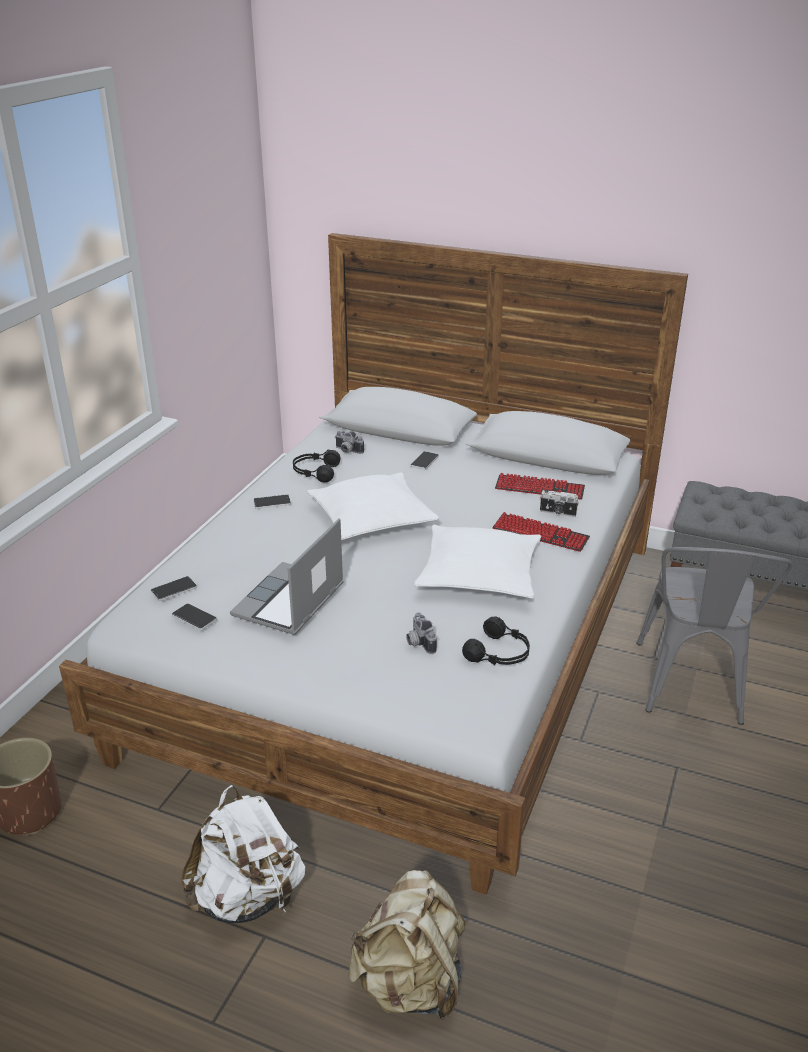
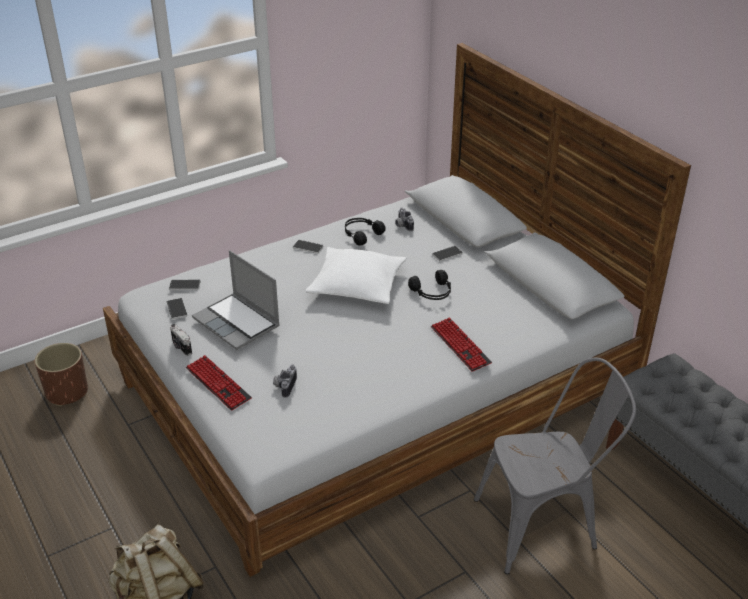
camera: 35 degrees right, 5 degrees up
white backpack [181,785,305,923] -> none
laptop [230,518,344,635] -> laptop turned 105 degrees counterclockwise [192,250,280,350]
white pillow [414,525,541,599] -> none
black headphones [462,617,530,665] -> black headphones moved to [408,270,451,300]
keyboard [495,473,585,500] -> keyboard moved to [186,355,252,411]
camera [540,489,579,517] -> camera moved to [170,324,192,356]
grey chair [637,547,793,725] -> grey chair turned 150 degrees counterclockwise [474,358,636,574]

